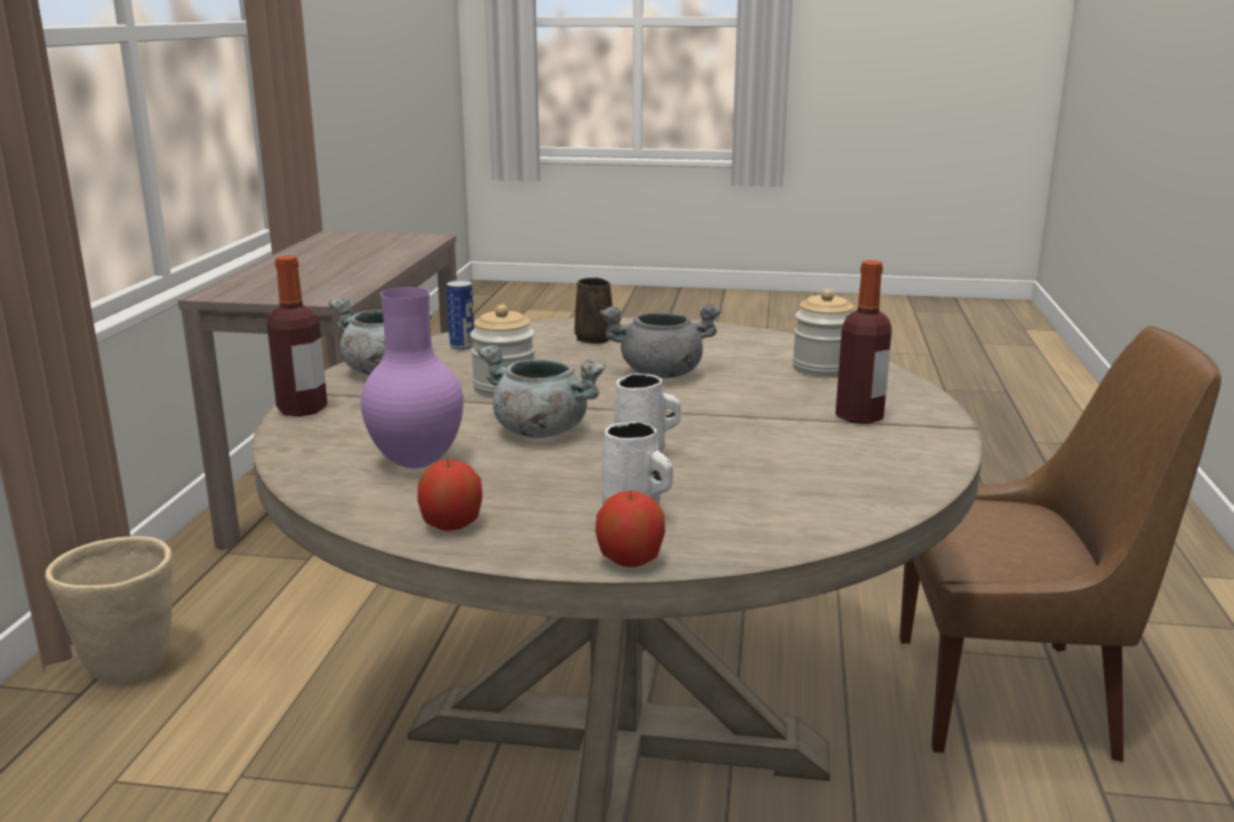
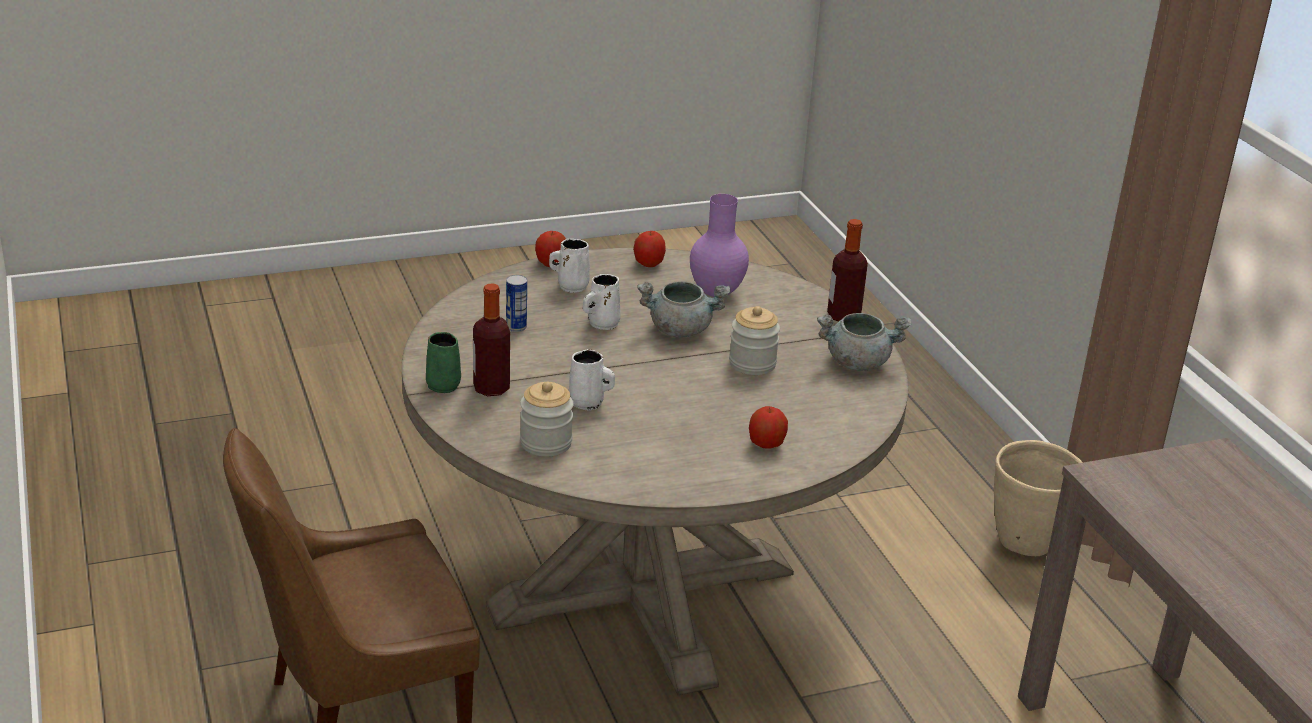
camera: 150 degrees right, 10 degrees up
can [447,280,474,350] -> can moved to [506,275,527,332]
brown mug [574,278,612,344] -> apple [749,406,788,449]
grey cooking pot [600,303,721,378] -> none
none -> green mug [426,332,461,393]
none -> white mug [569,349,615,410]

